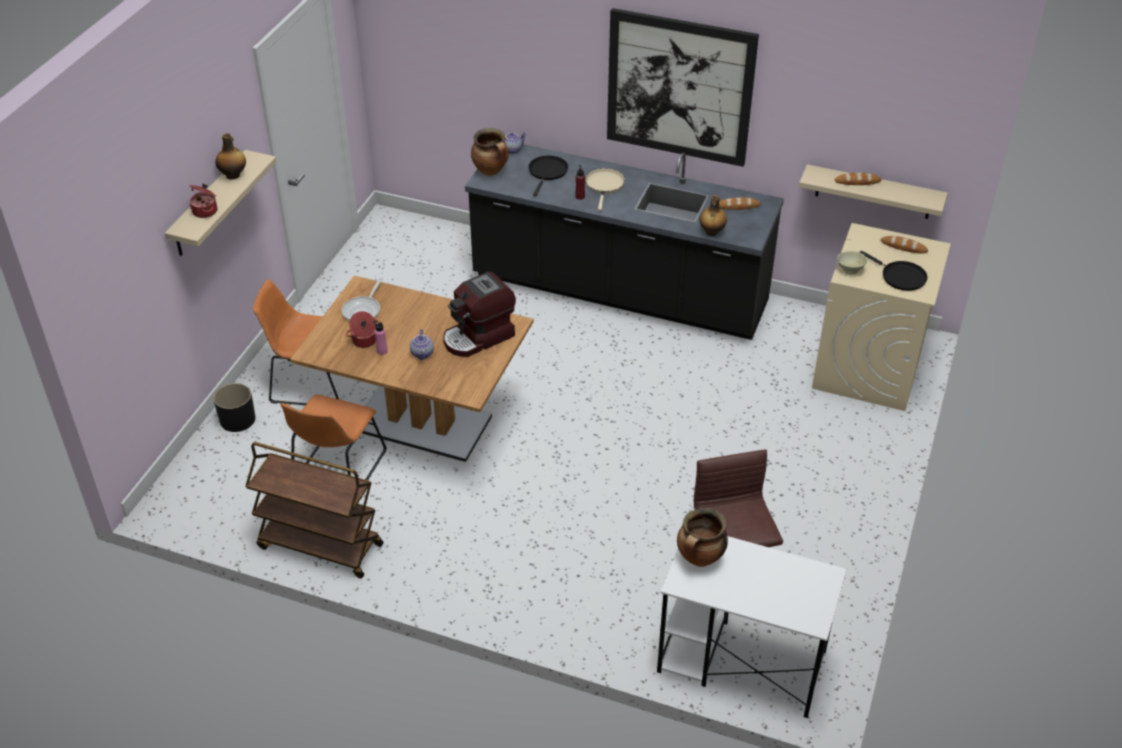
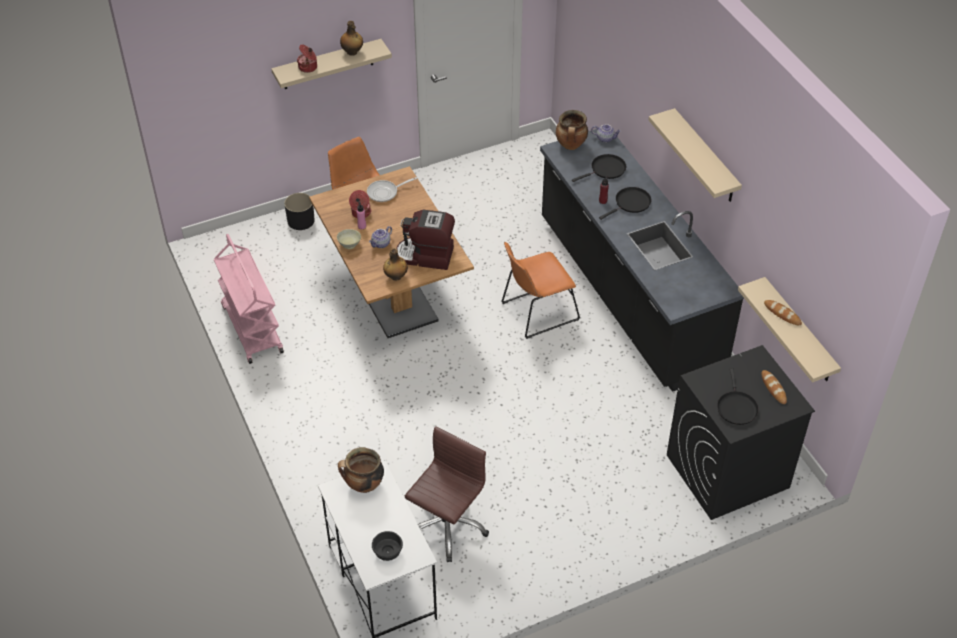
camera: 45 degrees right, 5 degrees up
brown cart [245,442,383,578] -> pink cart [214,234,284,364]
orange chair [280,394,387,480] -> orange chair moved to [501,242,580,339]
beige frying pan [585,168,625,211] -> black frying pan [599,187,651,220]
picture [607,8,759,167] -> beige shelf [649,108,742,202]
bottle [700,195,727,236] -> bottle moved to [383,248,408,280]
bread [719,197,760,210] -> none
beige washing machine [812,223,951,411] -> black washing machine [667,345,815,520]
beige bowl [837,251,867,274] -> beige bowl moved to [337,229,361,249]
none -> black bowl [372,531,403,561]

